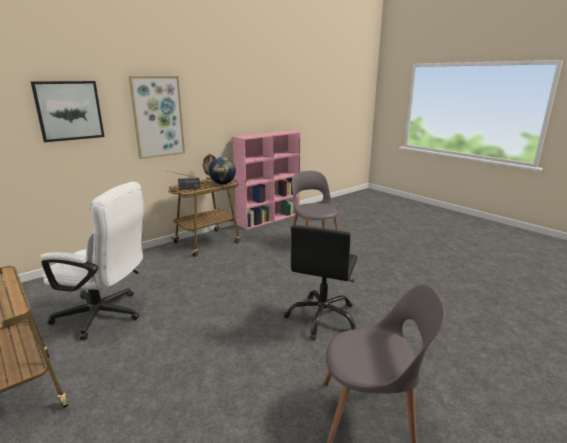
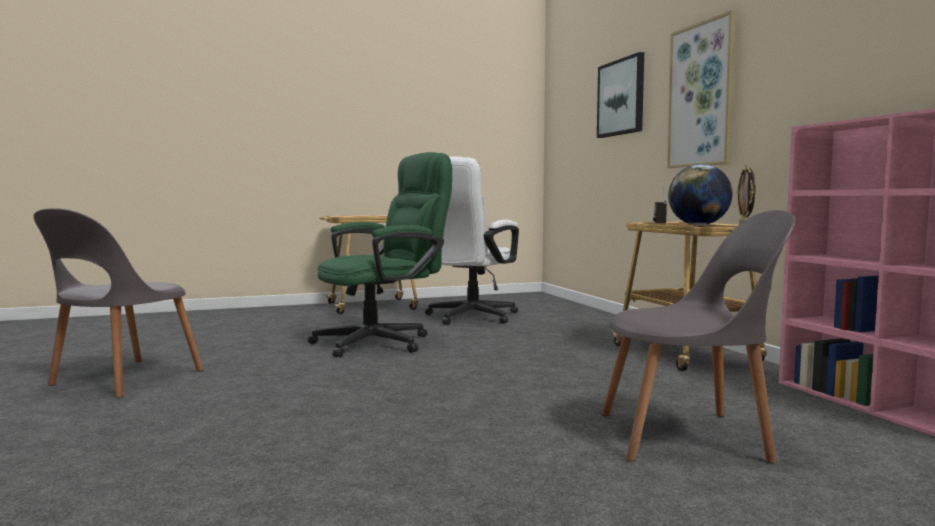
camera: 110 degrees right, 15 degrees down
black office chair [284,225,358,340] -> none
none -> green office chair [308,152,452,358]

